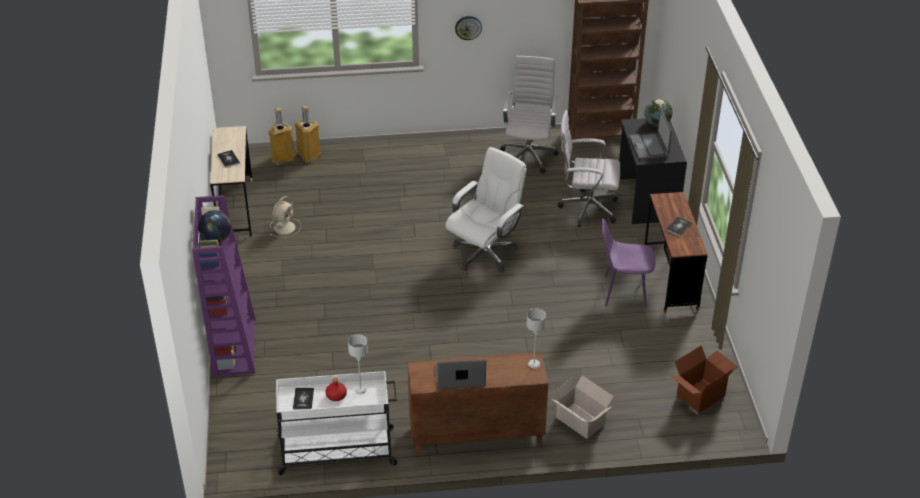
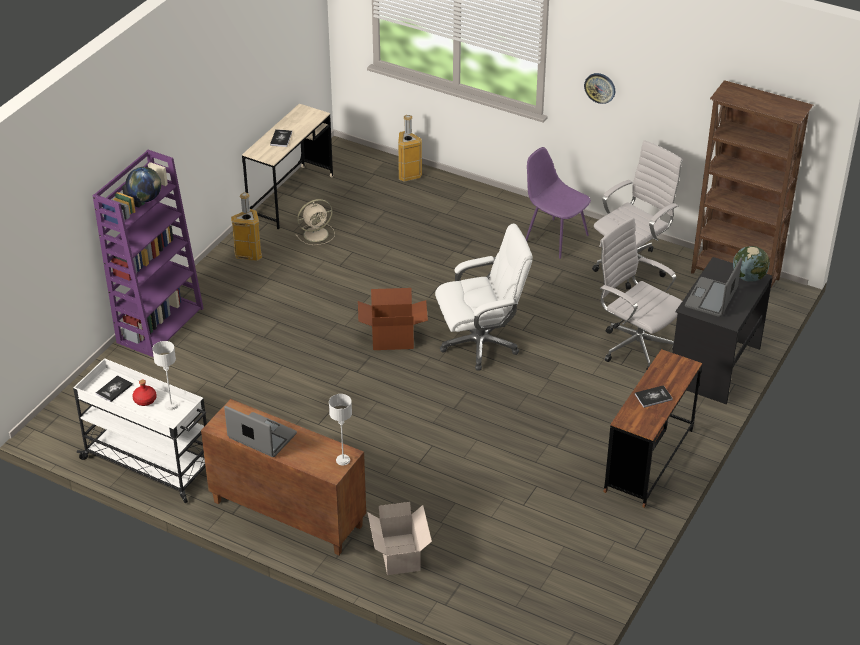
camera: 35 degrees right, 0 degrees up
trash can [269,107,295,165] -> trash can moved to [231,193,262,261]
purple chair [602,218,655,308] -> purple chair moved to [526,147,591,259]
cardboard box [672,345,738,413] -> cardboard box moved to [358,288,428,350]

